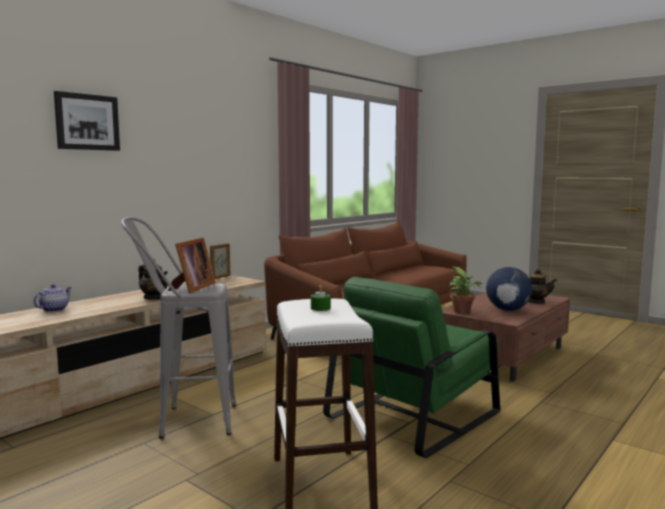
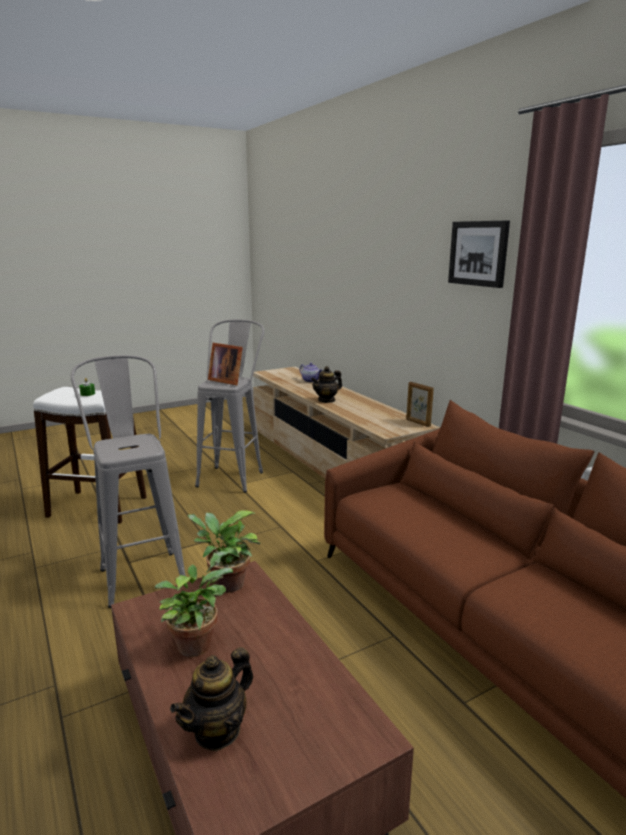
camera: 110 degrees right, 10 degrees up
picture [54,91,120,151] -> picture moved to [448,221,510,288]
green armchair [323,277,500,458] -> grey stool [71,355,186,608]
globe [486,267,532,311] -> potted plant [154,551,233,657]

